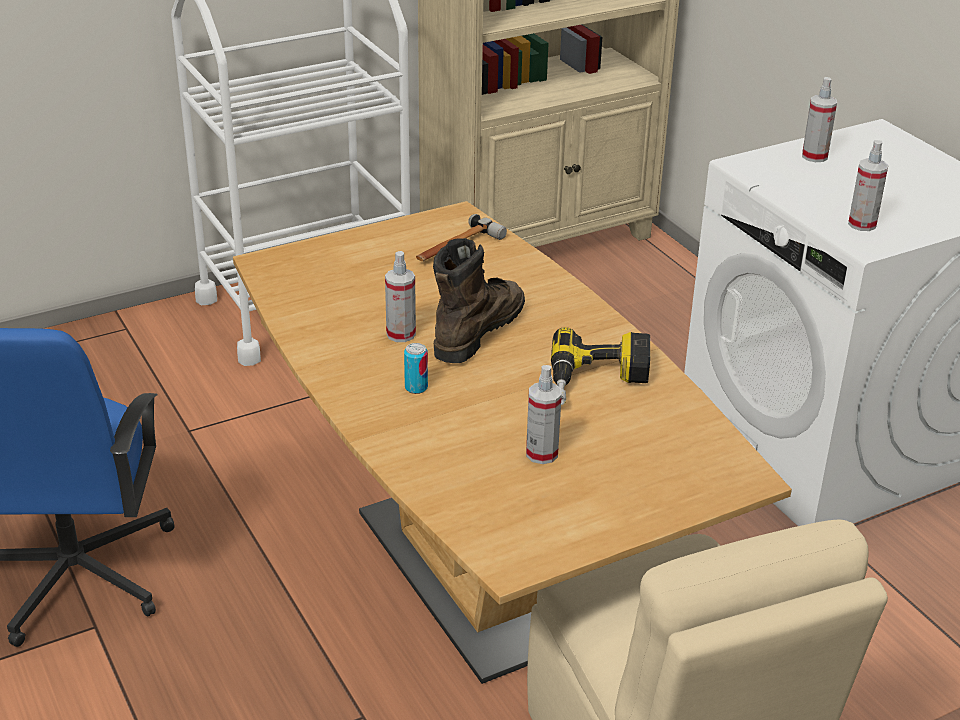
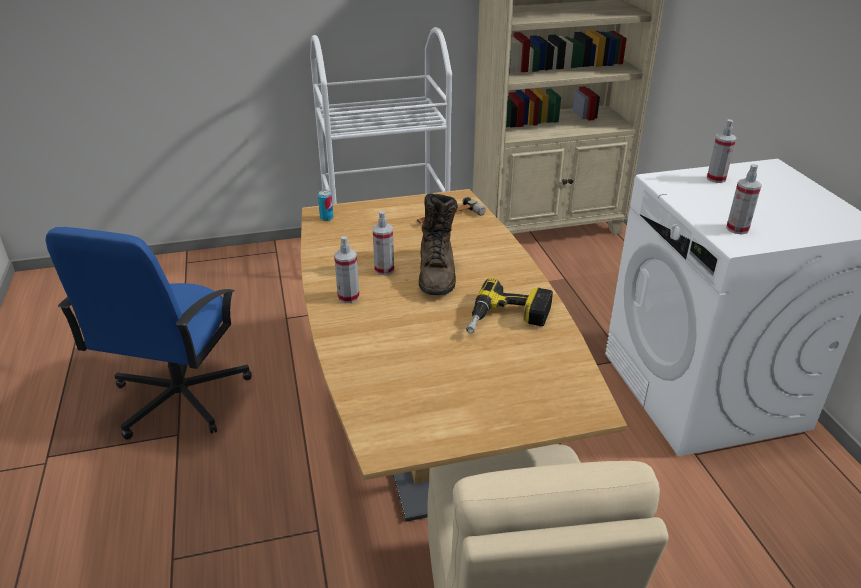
camera: 15 degrees right, 0 degrees up
can [404,343,428,394] -> can moved to [318,190,333,221]
brown boot [433,238,525,363] -> brown boot turned 135 degrees clockwise [419,193,458,295]
spray bottle [526,365,562,464] -> spray bottle moved to [334,236,359,303]

